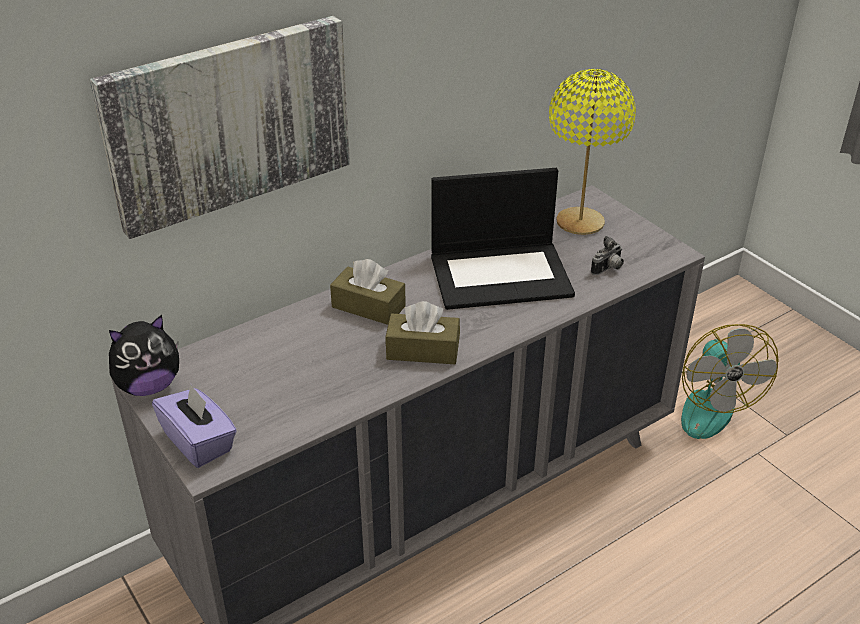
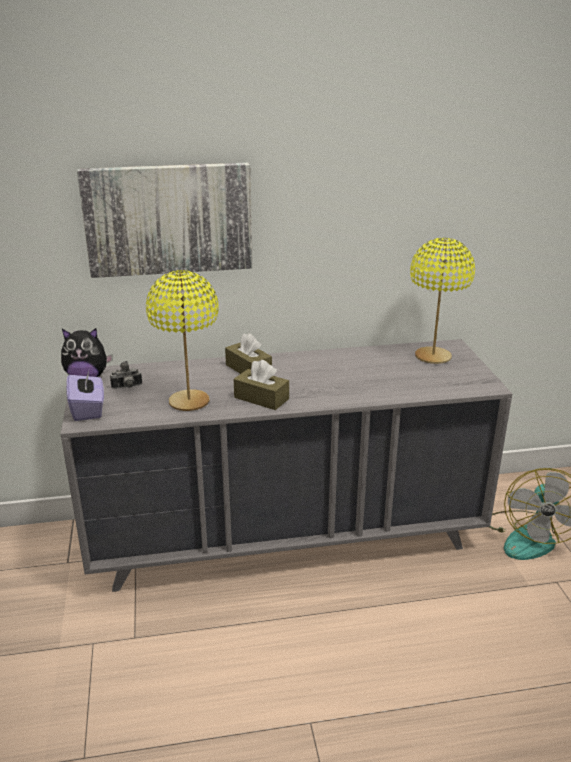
camera: 25 degrees right, 10 degrees down
laptop [431,168,575,310] -> none
camera [591,236,624,275] -> camera moved to [110,361,142,389]
none -> yellow table lamp [146,270,219,411]

